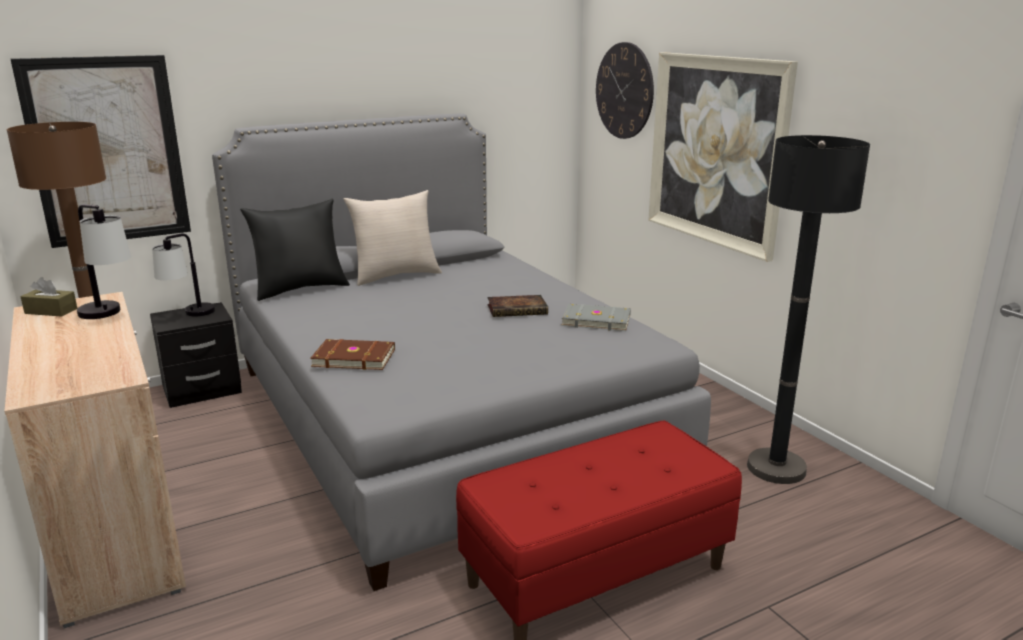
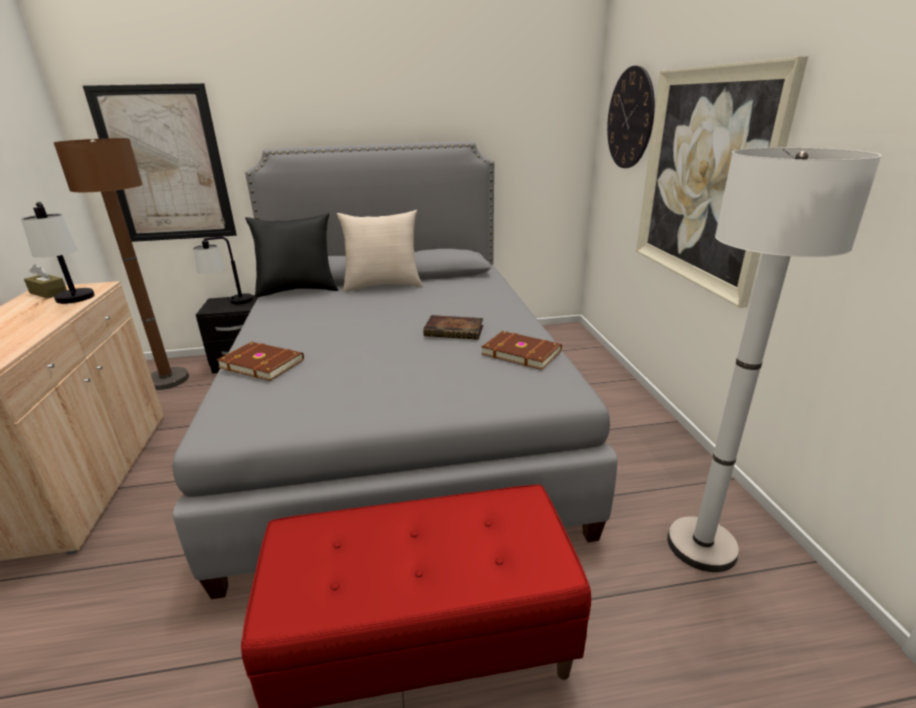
camera: 20 degrees right, 5 degrees up
grey book [561,304,631,331] -> brown book [481,331,562,370]
black floor lamp [747,135,870,484] -> white floor lamp [667,148,882,572]

